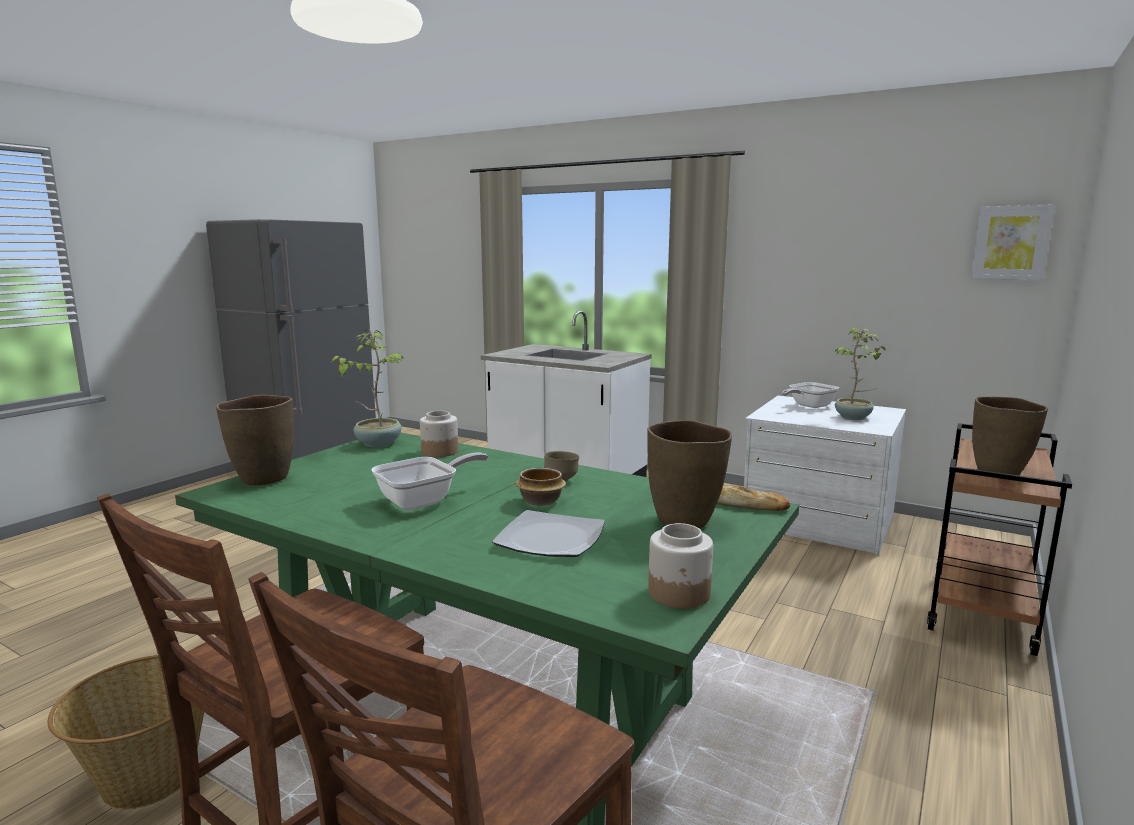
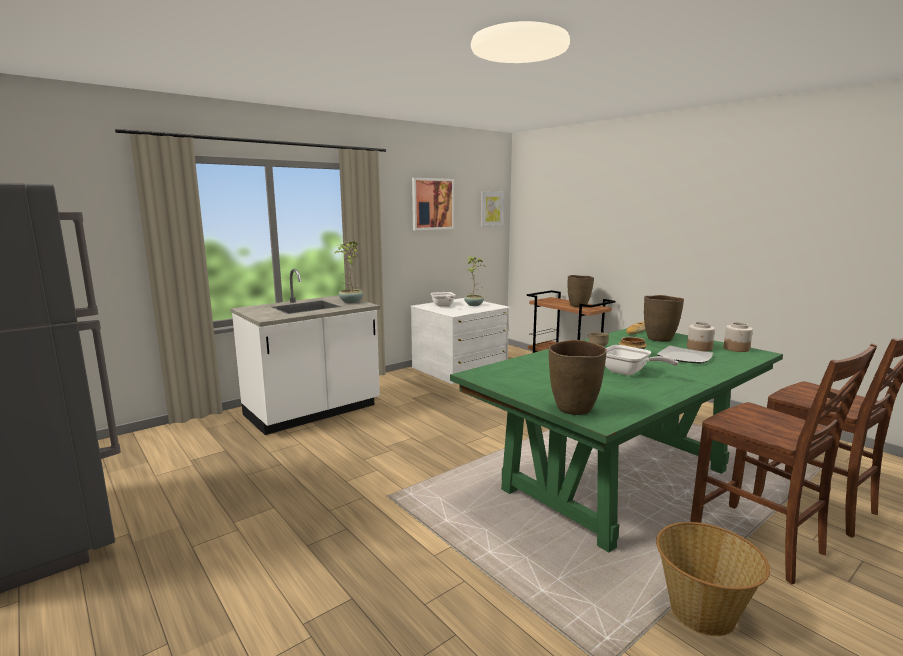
camera: 70 degrees left, 0 degrees up
potted plant [331,329,404,447] -> potted plant moved to [335,241,363,303]
frying pan [371,452,488,510] -> frying pan turned 150 degrees clockwise [605,345,678,376]
jar [420,411,458,457] -> jar moved to [687,322,715,352]
none -> picture [412,178,454,230]

